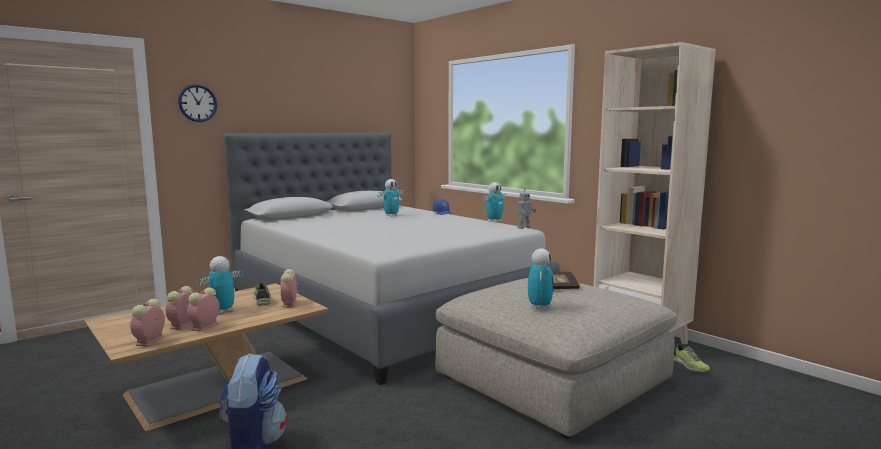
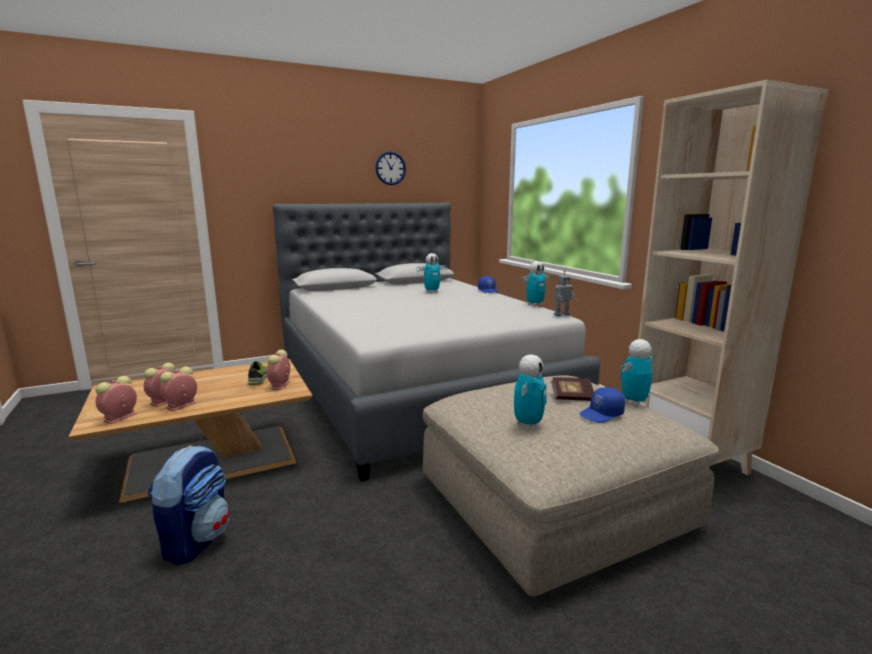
camera: 15 degrees right, 5 degrees up
wall clock [178,84,217,122] -> wall clock moved to [375,151,406,185]
toy robot [196,256,243,314] -> toy robot moved to [620,339,655,405]
shoe [674,344,710,372] -> none
none -> blue cap [579,387,625,423]

